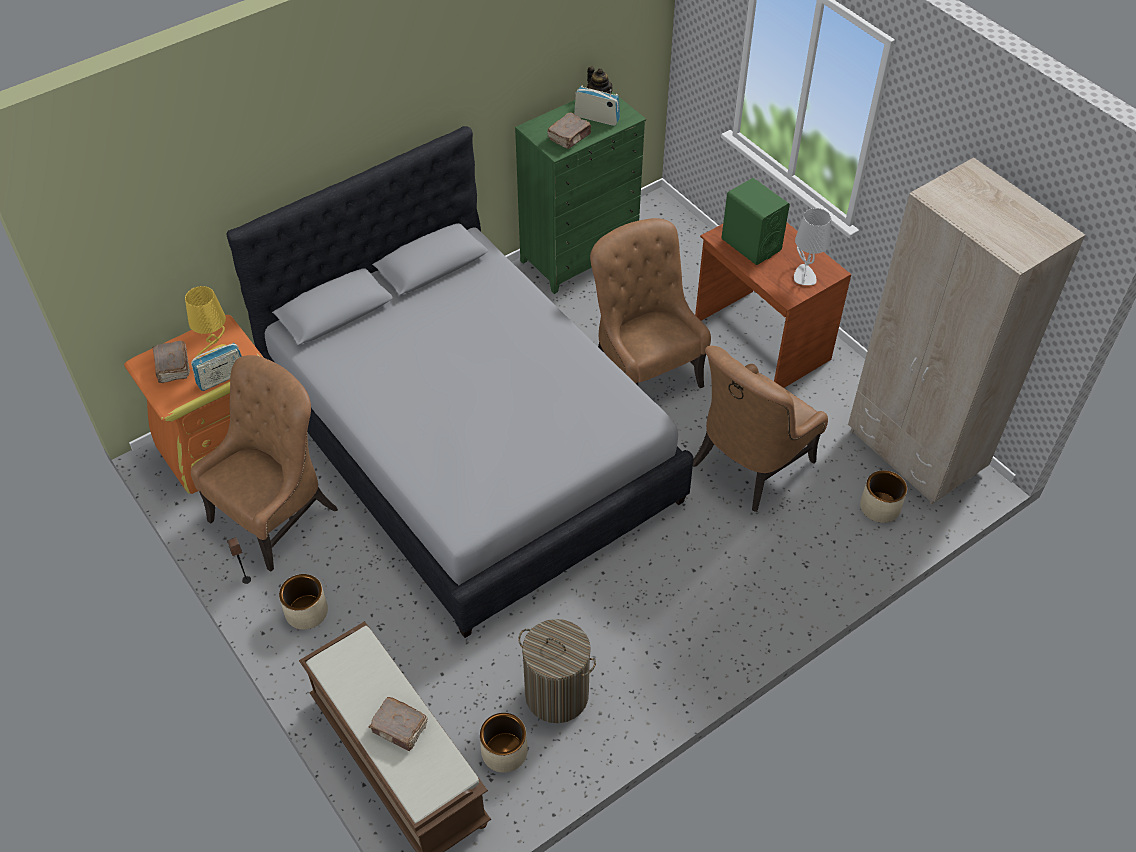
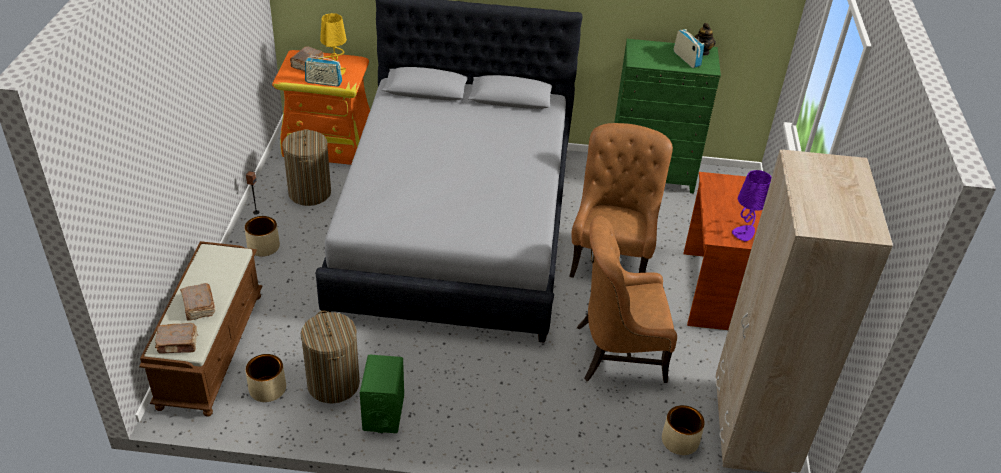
camera: 40 degrees right, 10 degrees down
brown chair [191,355,338,572] -> laundry basket [282,129,331,206]
brown book [547,113,591,149] -> brown book moved to [155,323,198,353]
green speaker [722,178,790,265] -> green speaker moved to [360,355,404,433]
grey table lamp [794,208,831,285] -> purple table lamp [732,170,772,242]

